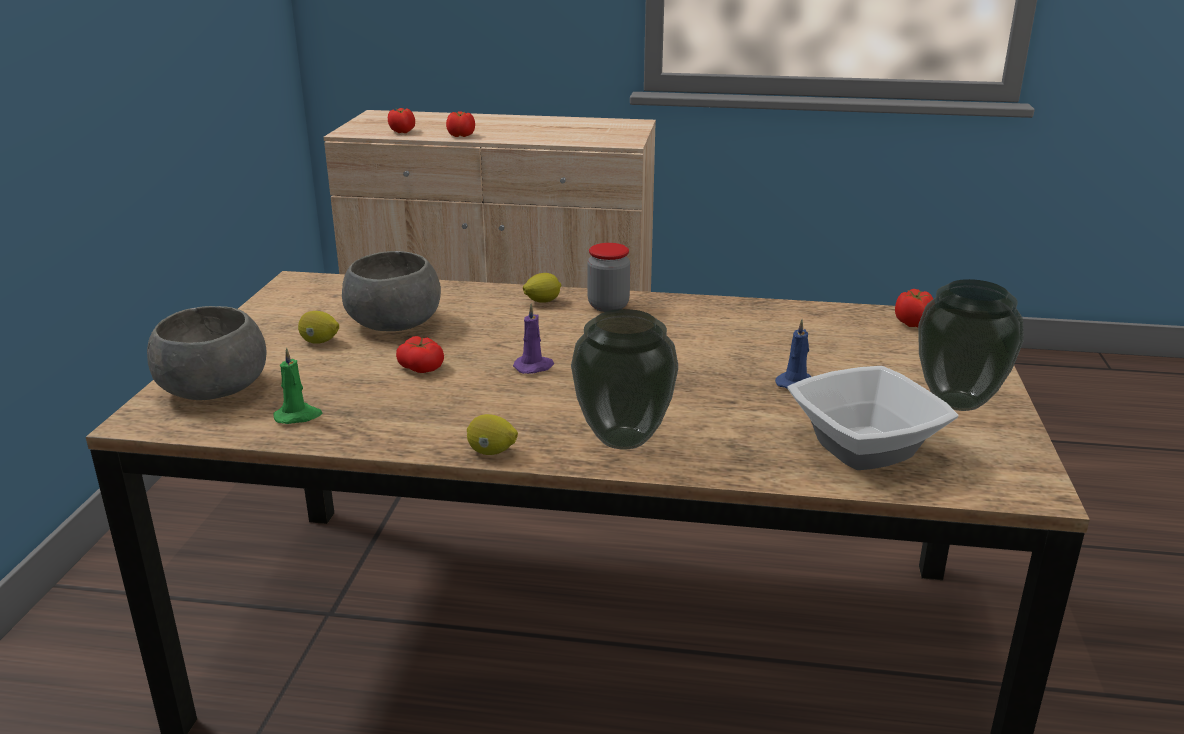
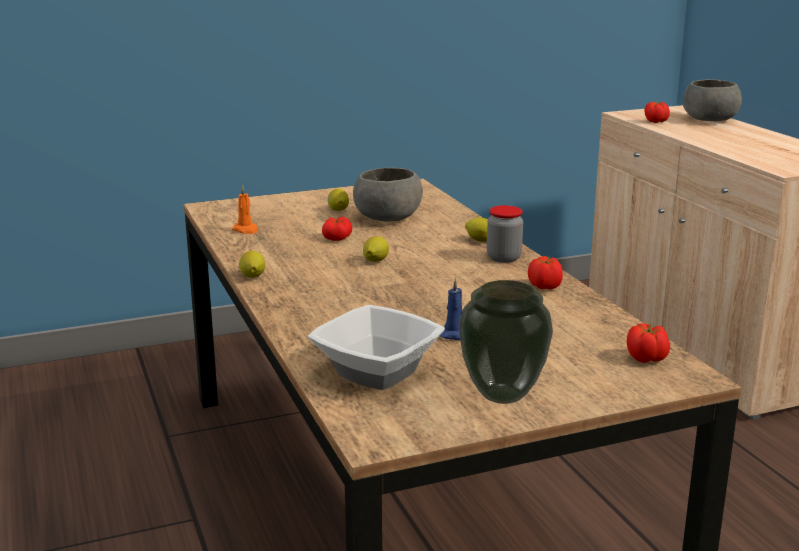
camera: 60 degrees right, 5 degrees down
grey bowl [147,306,267,400] -> grey bowl moved to [683,79,742,121]
green candle [274,348,323,424] -> orange candle [232,185,258,234]
tomato [446,111,475,137] -> tomato moved to [528,256,563,289]
purple candle [513,304,554,374] -> lemon [363,236,389,262]
vase [571,309,678,450] -> none

